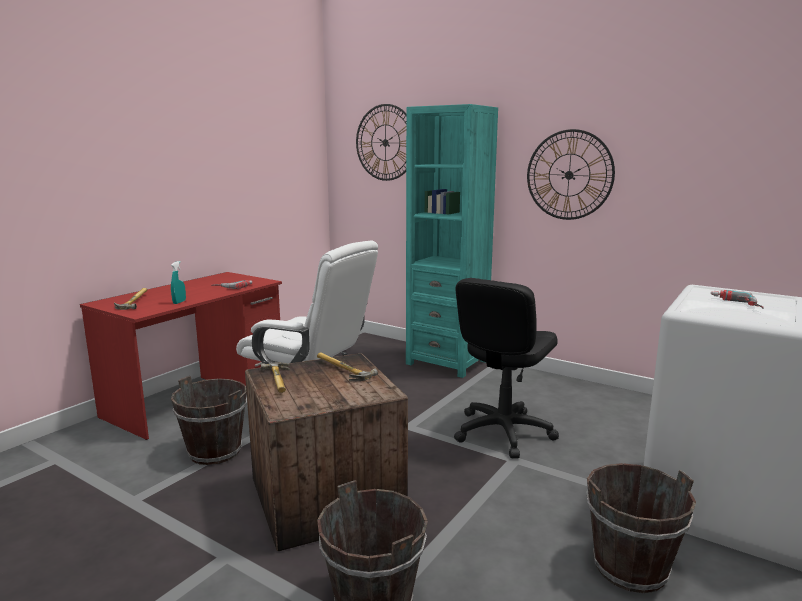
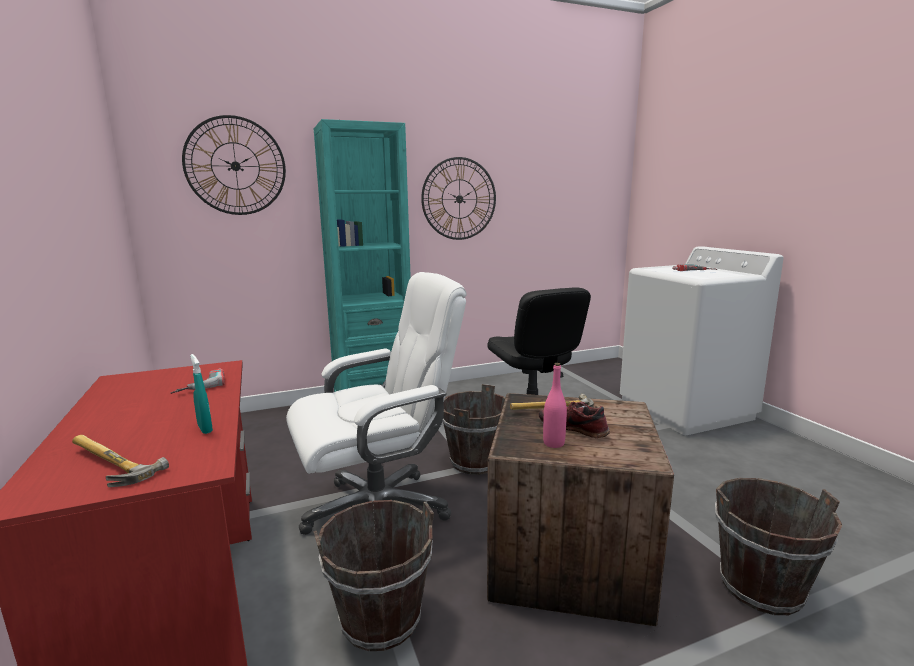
camera: 55 degrees left, 0 degrees up
hammer [261,363,290,393] -> pink bottle [543,363,567,448]
brown bucket [587,463,696,593] -> brown bucket moved to [443,384,505,475]
none -> shoe [539,401,610,438]

